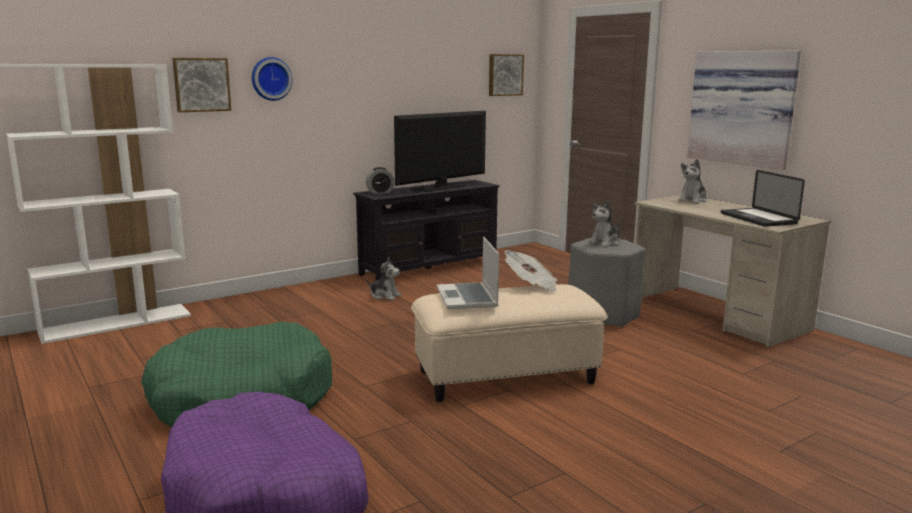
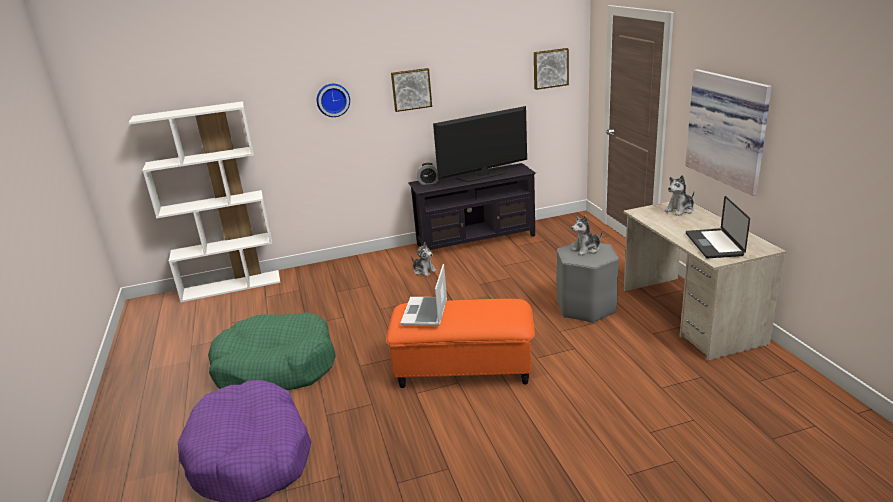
camera: 20 degrees right, 10 degrees up
picture [172,58,231,112] -> picture moved to [391,68,432,112]
beige ottoman [411,284,608,402] -> orange ottoman [386,299,535,388]
newspaper [505,250,557,292] -> none

